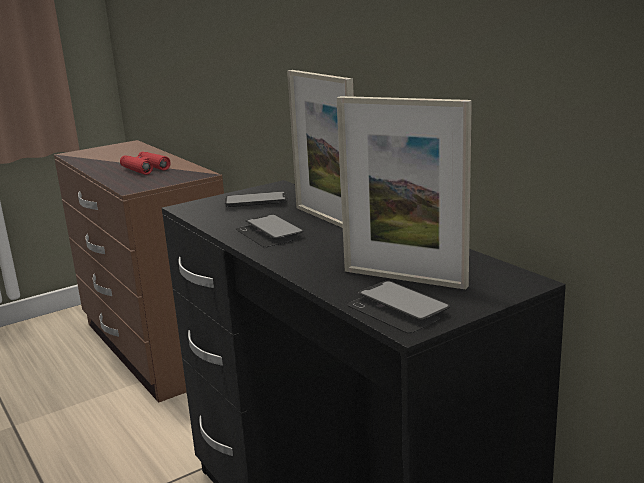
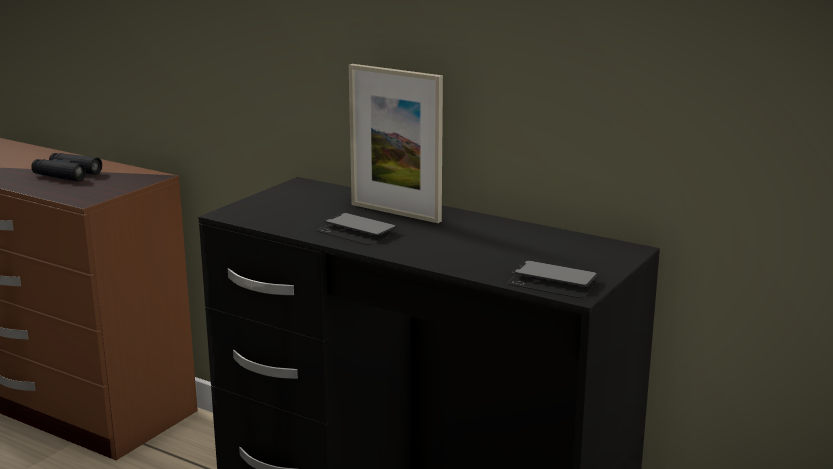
camera: 25 degrees left, 0 degrees up
red binoculars [120,152,171,175] -> black binoculars [31,153,102,182]
phone [225,191,287,207] -> none
picture frame [337,96,472,289] -> none

